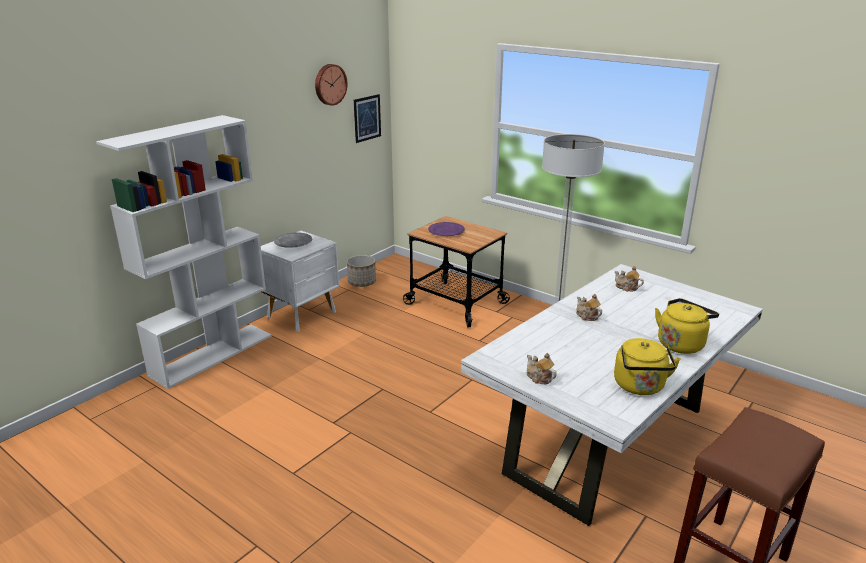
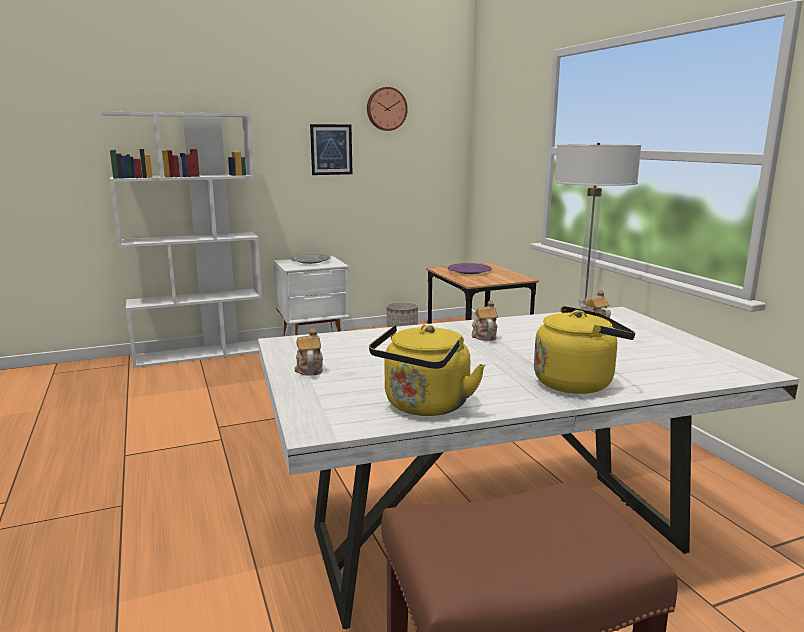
camera: 30 degrees right, 10 degrees down
picture [354,94,381,143] -> picture moved to [310,124,352,175]

